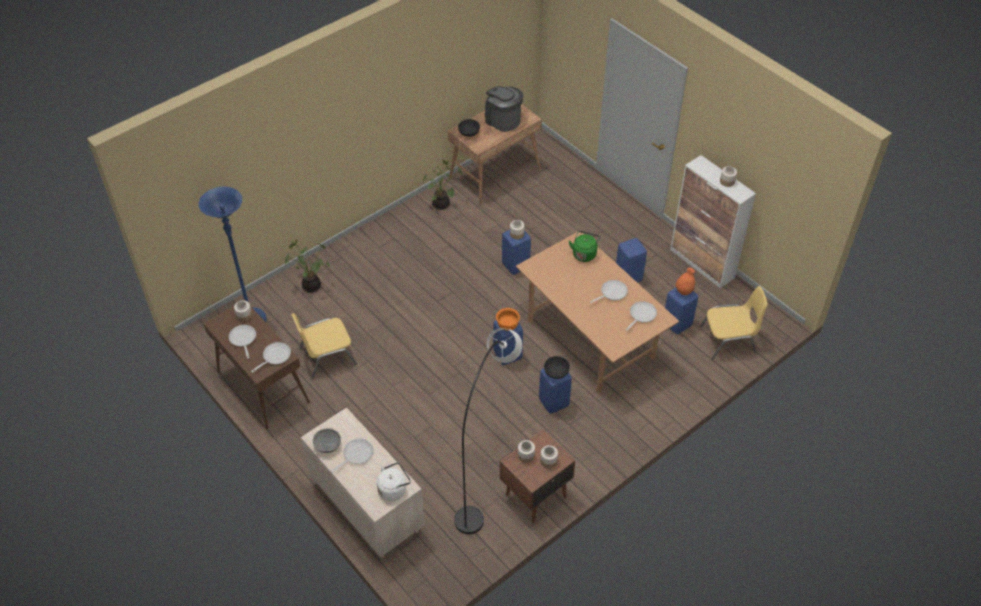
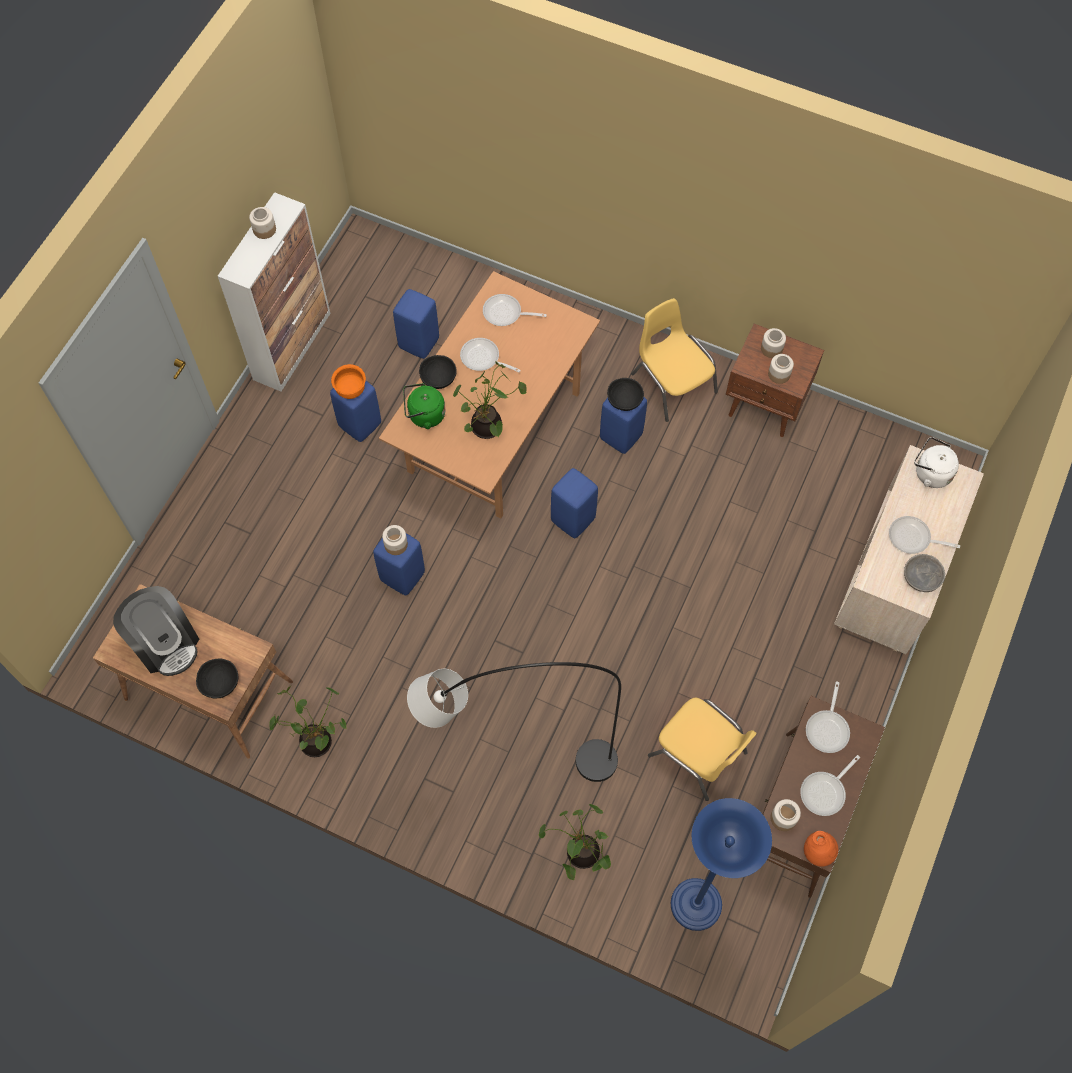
camera: 115 degrees left, 15 degrees up
frying pan [251,342,291,373] -> frying pan turned 90 degrees counterclockwise [806,681,850,753]
black floor lamp [454,328,522,534] -> black floor lamp moved to [407,662,621,782]
coffee machine [485,86,523,132] -> coffee machine turned 60 degrees counterclockwise [113,586,199,676]
orange bowl [496,308,520,331] -> orange bowl moved to [331,364,366,399]
orange vase [676,268,695,295] -> orange vase moved to [804,831,838,867]
yellow chair [700,286,768,360] -> yellow chair moved to [631,298,718,422]
none -> black bowl [419,355,457,389]
none -> potted plant [453,361,527,439]

